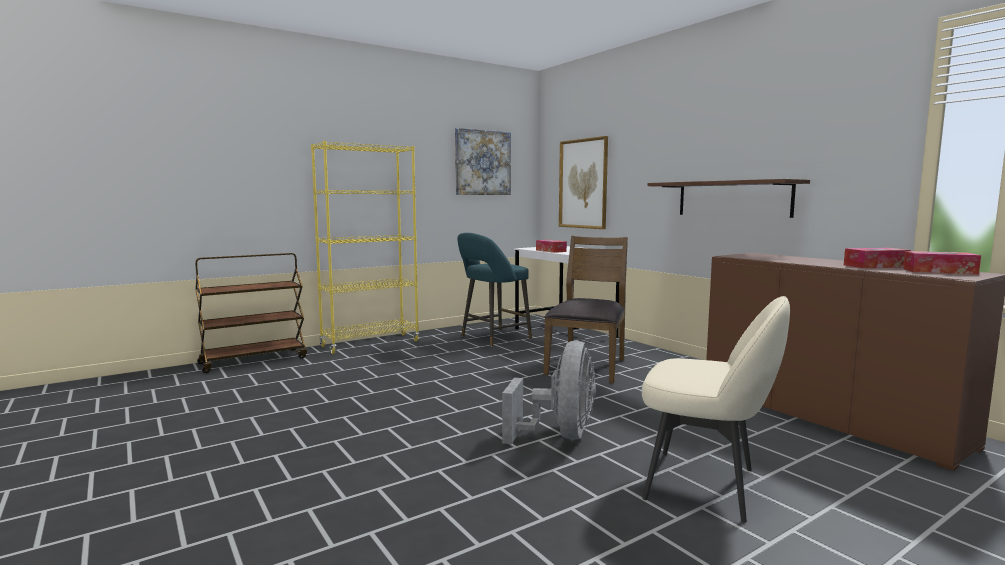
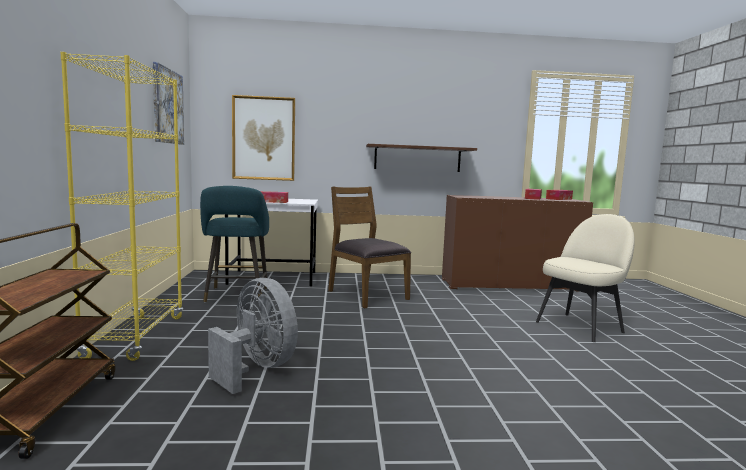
camera: 60 degrees left, 0 degrees up
grey fan [502,341,596,444] -> grey fan moved to [208,278,298,394]

